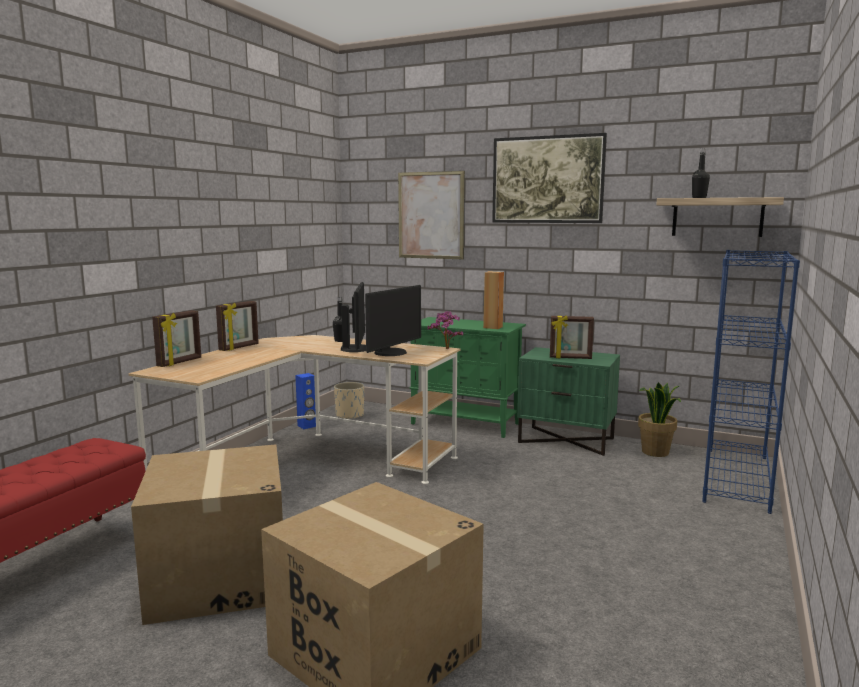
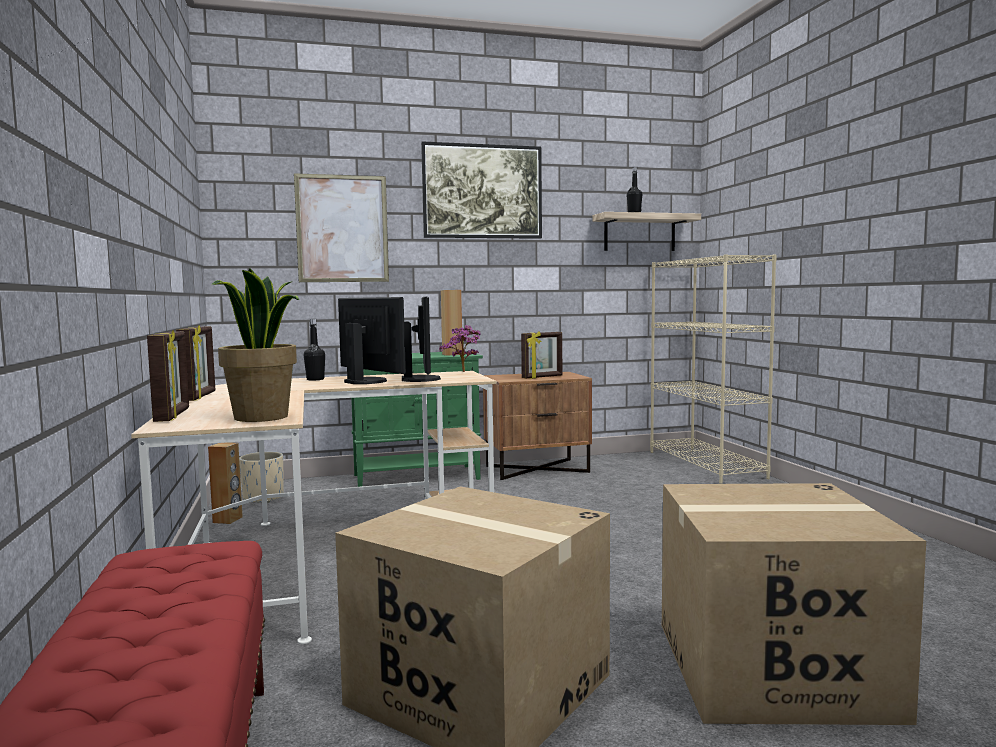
camera: 40 degrees left, 5 degrees down
blue speaker [295,373,316,429] -> brown speaker [208,443,243,524]
green nightstand [517,347,620,456] -> brown nightstand [483,372,592,480]
potted plant [638,382,681,457] -> potted plant moved to [212,268,299,422]
blue bookcase [702,250,800,514] -> beige bookcase [650,254,777,484]

